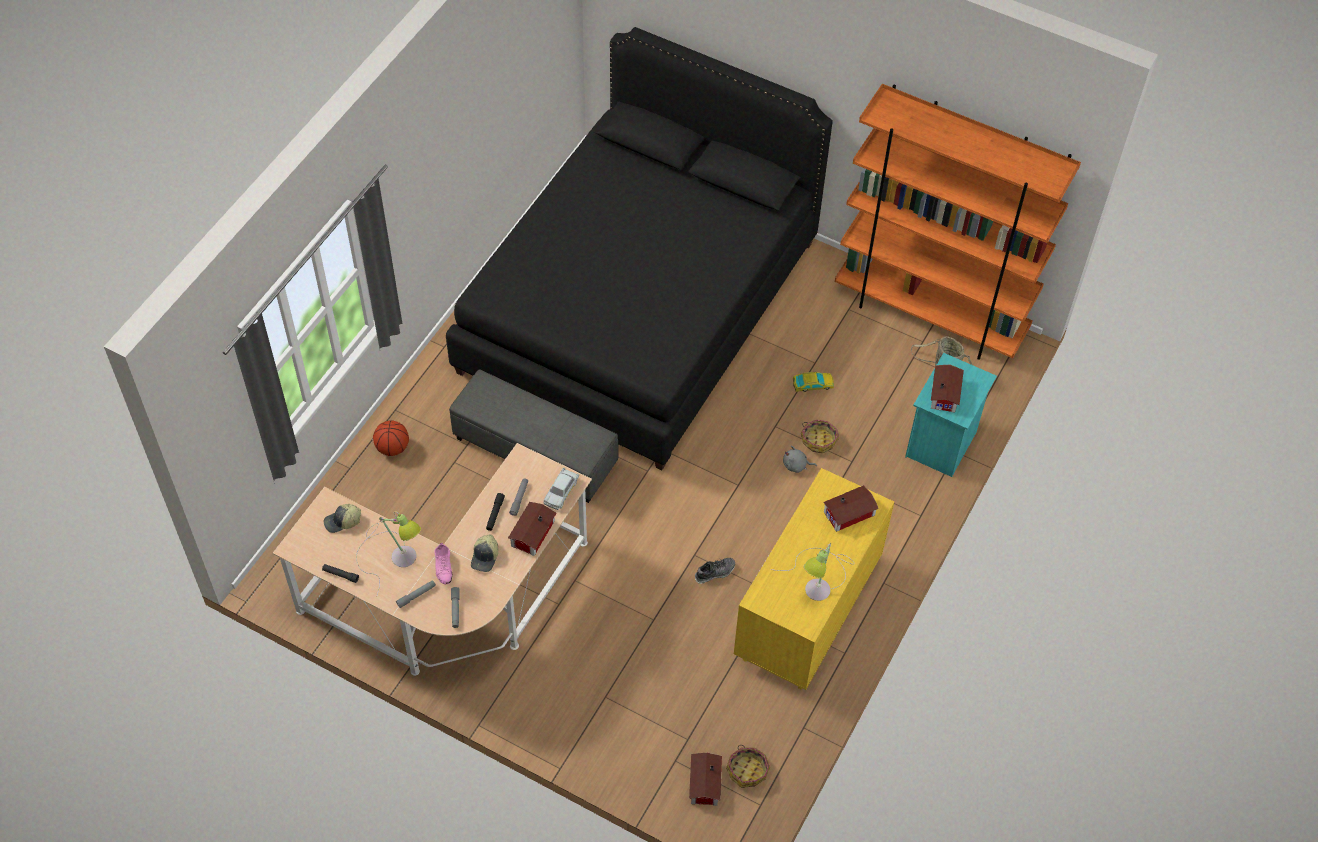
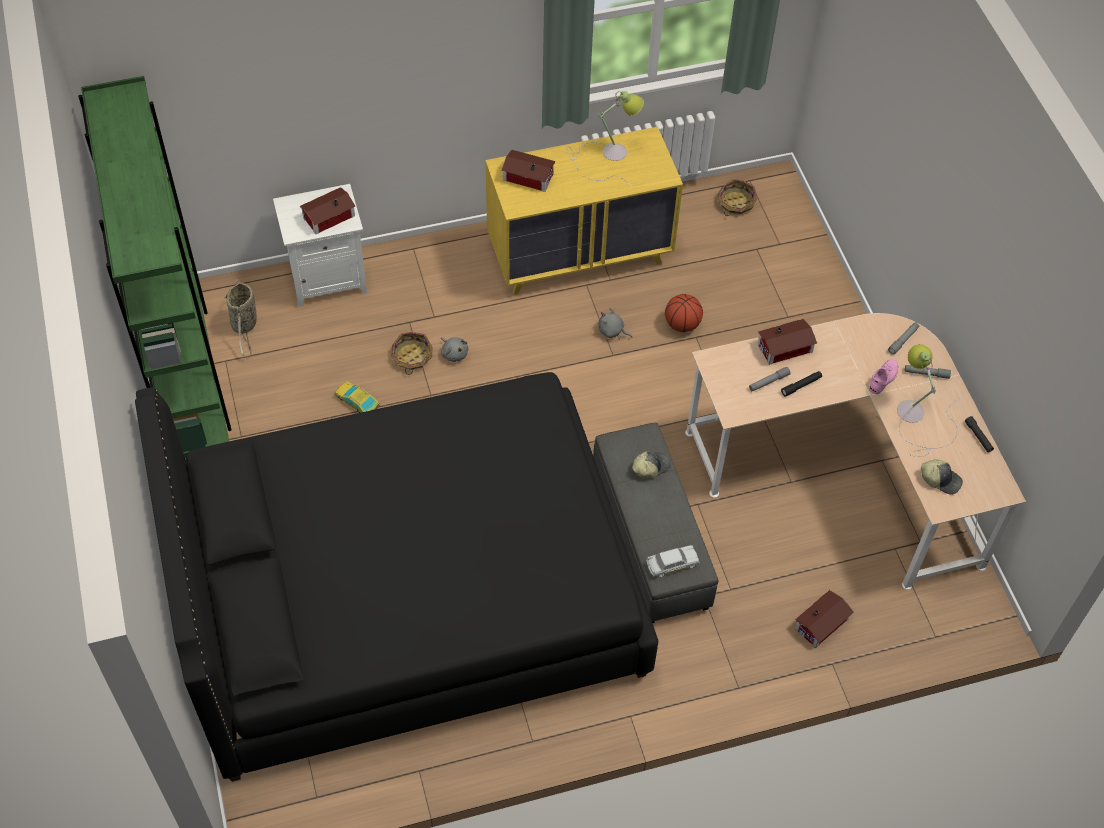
camera: 135 degrees left, 0 degrees up
basketball [373,420,409,456] -> basketball moved to [665,294,703,332]
cap [471,534,498,572] -> cap moved to [632,451,671,479]
white toy car [543,468,579,510] -> white toy car moved to [646,545,700,577]
toy house [689,753,722,805] -> toy house moved to [795,590,854,648]
shoe [695,558,735,584] -> grey plush toy [598,308,633,338]
orange bookcase [835,84,1081,360] -> green bookcase [78,76,232,458]
turquoise nightstand [905,353,997,477] -> white nightstand [273,184,367,307]

